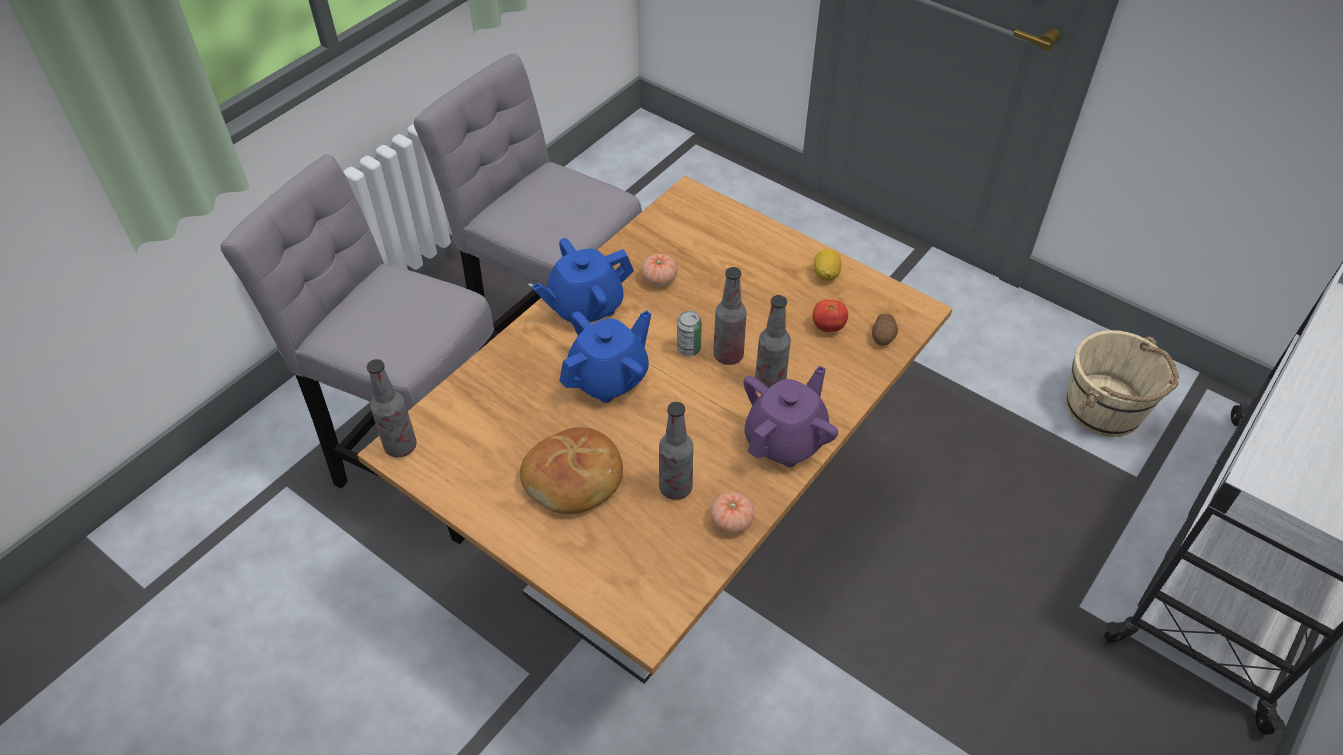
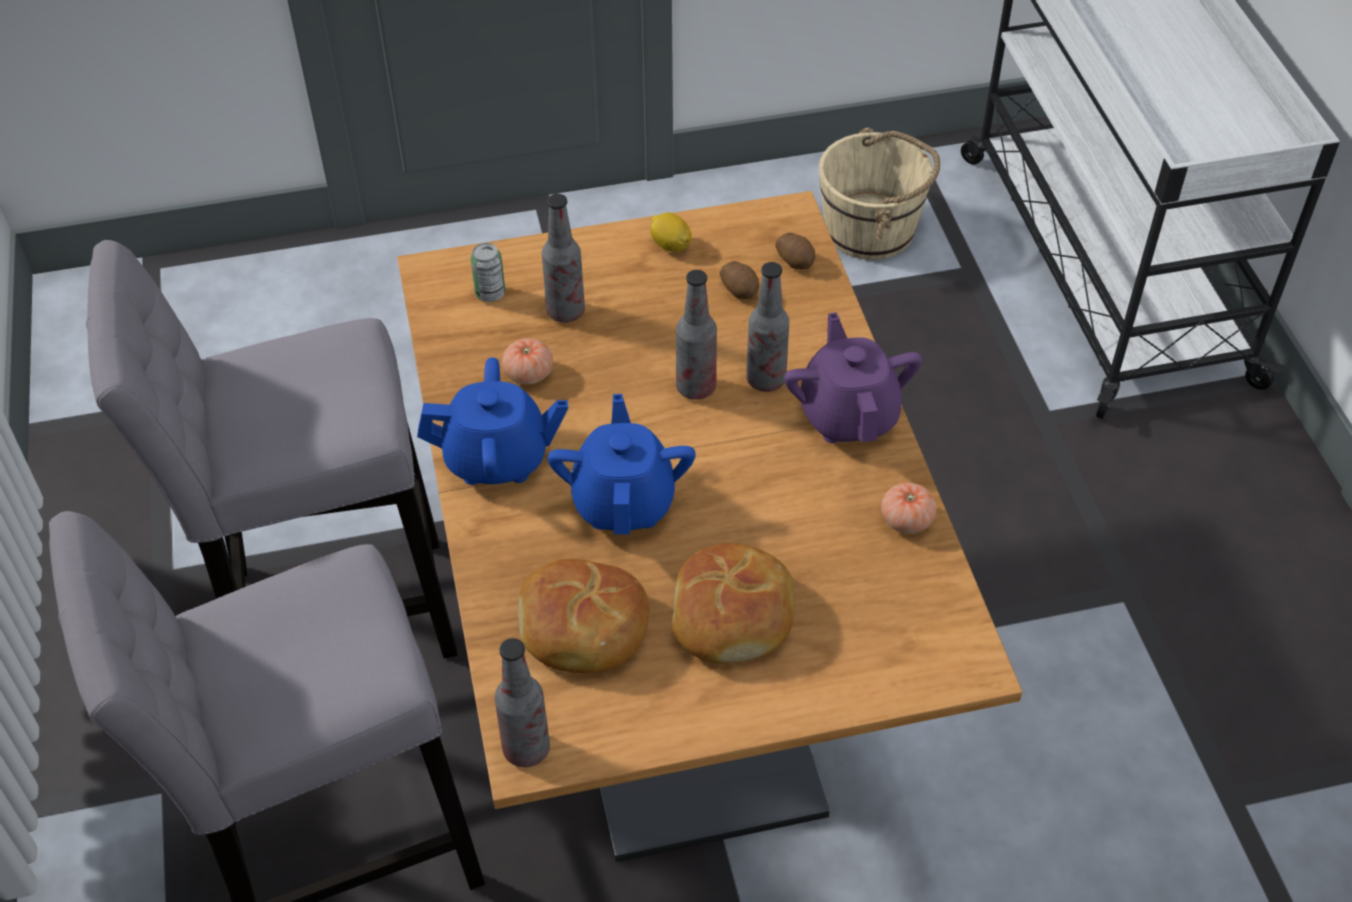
camera: 50 degrees left, 0 degrees up
blue teapot [532,238,634,326] -> blue teapot turned 105 degrees counterclockwise [417,357,568,485]
bottle [659,402,693,500] -> bottle moved to [542,194,585,323]
can [677,311,702,356] -> can moved to [470,243,505,302]
tomato [813,299,848,332] -> potato [720,261,759,299]
none -> bread [518,559,649,673]

